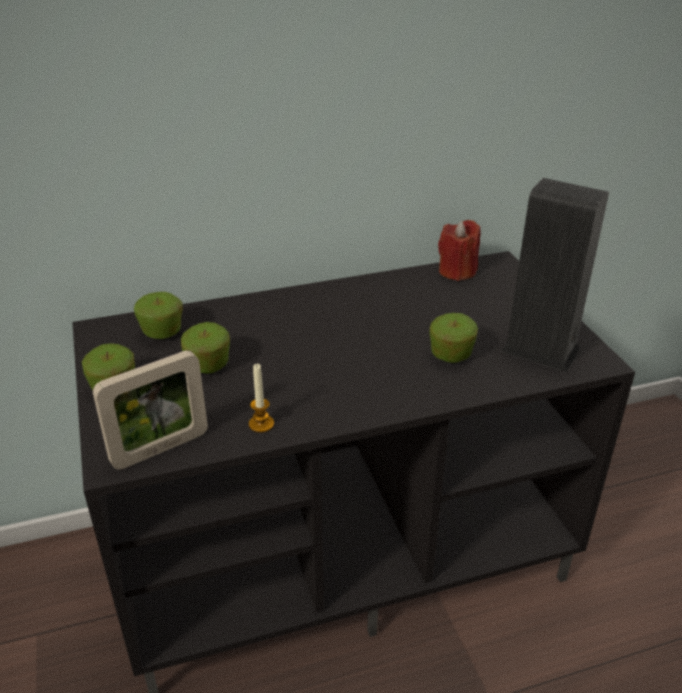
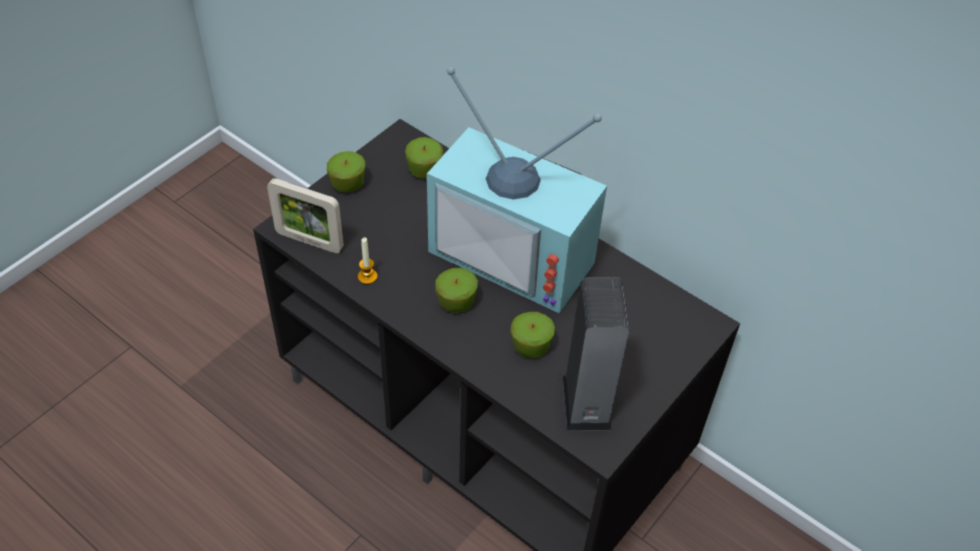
camera: 55 degrees right, 15 degrees up
apple [181,322,230,374] -> apple moved to [435,268,478,313]
red candle [438,220,481,281] -> none
none -> television [427,67,607,314]

